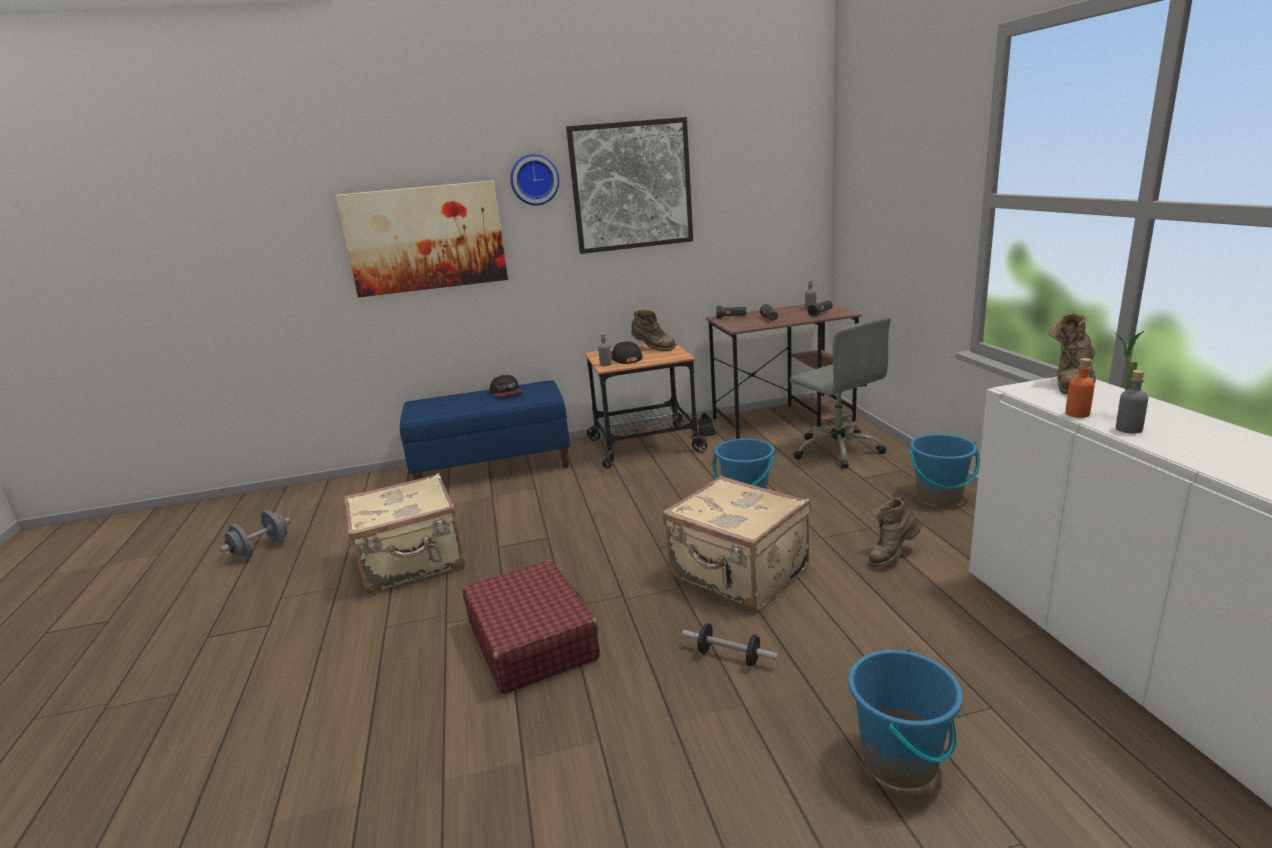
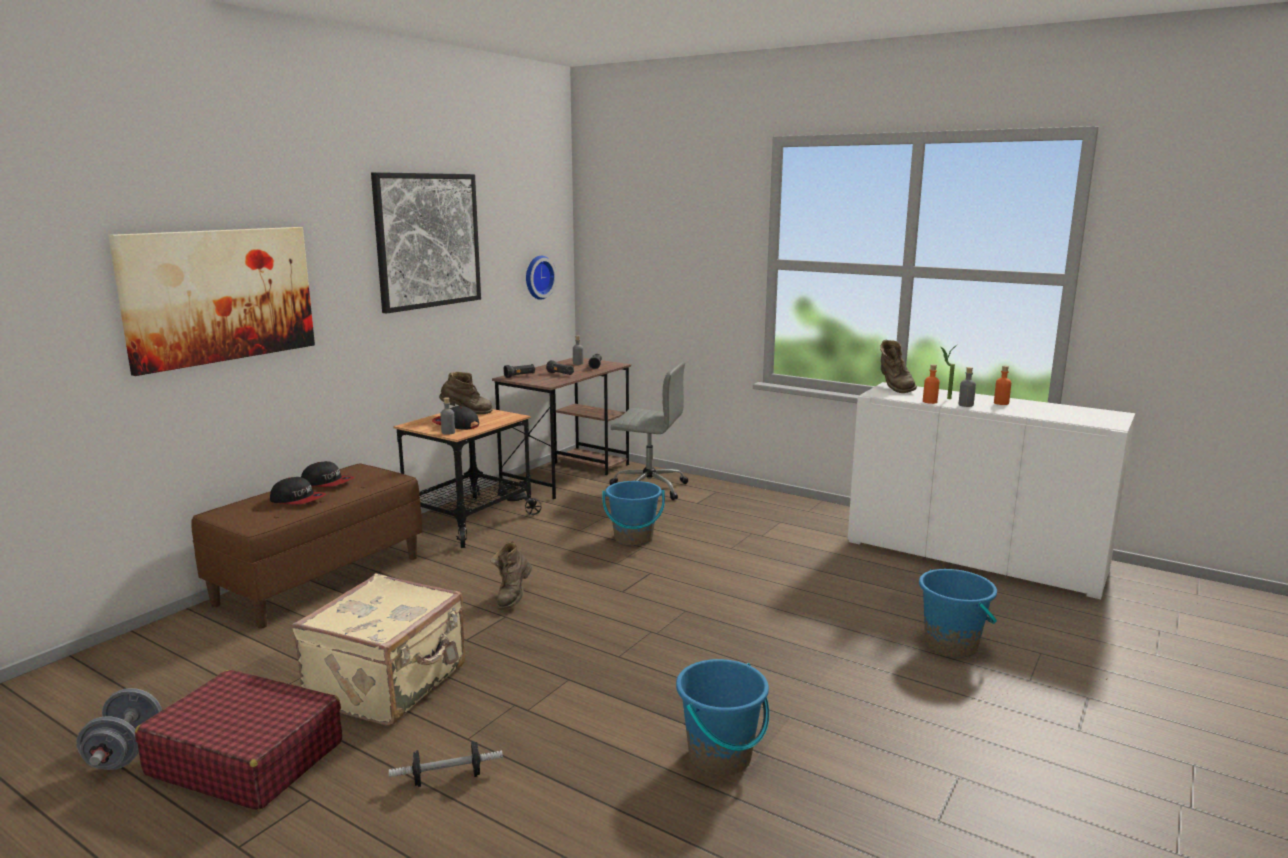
camera: 45 degrees left, 5 degrees down
blue bench [400,380,570,480] -> brown bench [191,463,422,629]
red suitcase [463,560,600,694] -> red suitcase moved to [135,670,342,810]
wall clock [510,154,559,206] -> wall clock moved to [526,256,557,300]
beige suitcase [663,476,810,611] -> none
dumbbell [682,623,778,666] -> dumbbell moved to [389,741,503,787]
brown boot [868,497,921,567] -> brown boot moved to [490,541,532,610]
blue bucket [909,434,980,506] -> blue bucket moved to [676,659,769,776]
none -> cap [270,477,326,505]
none -> orange bottle [994,366,1011,405]

